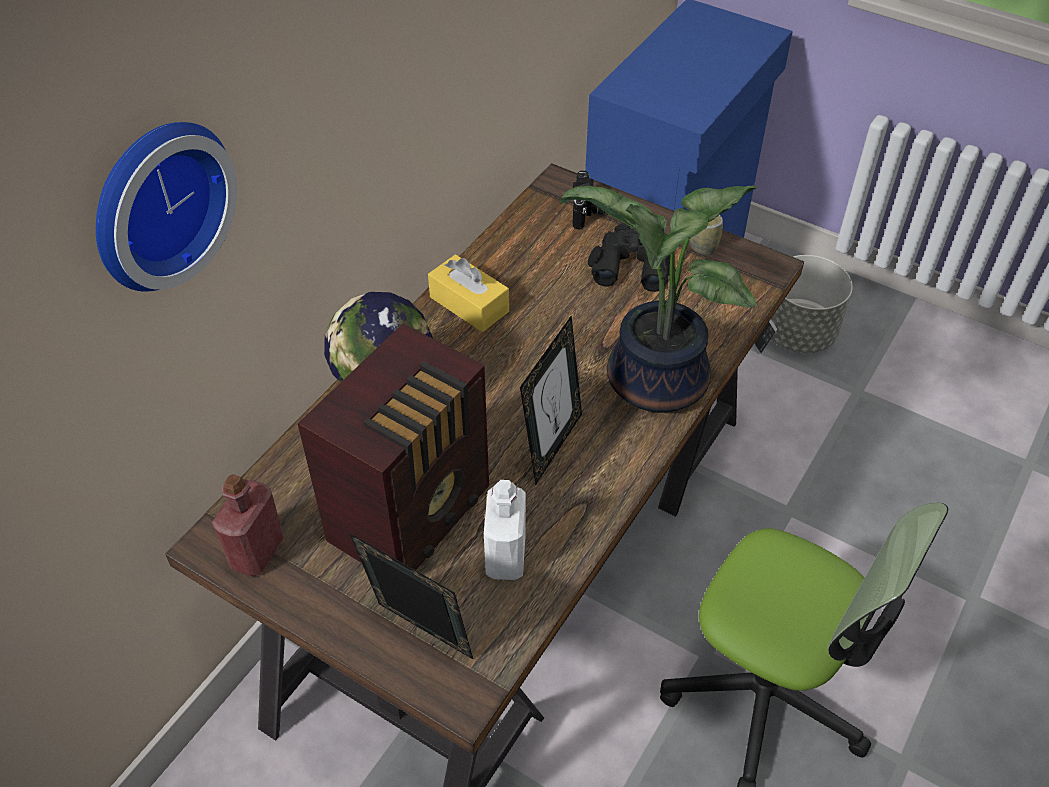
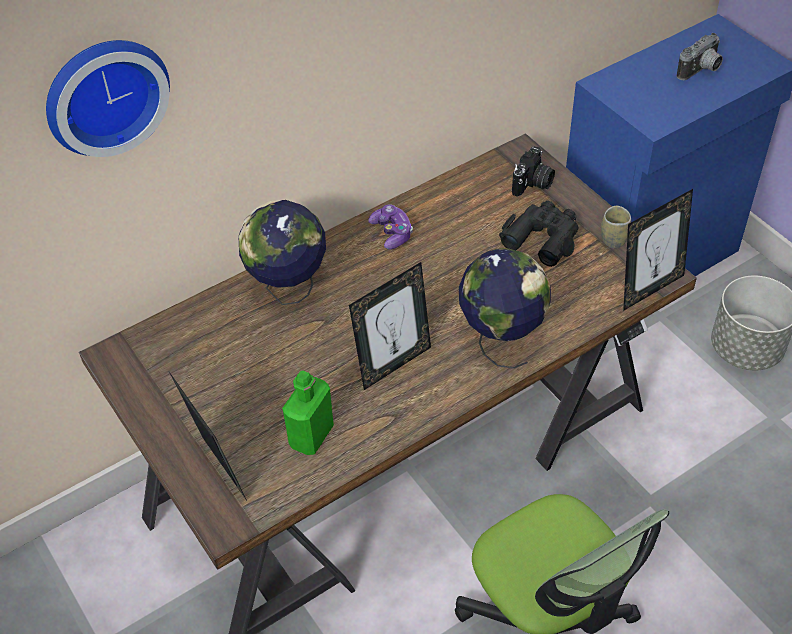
camera: 25 degrees right, 0 degrees up
red bottle [212,474,284,576] -> none
radio [298,323,489,570] -> none
yellow tissue box [428,254,509,332] -> game controller [368,205,413,249]
white bottle [484,480,526,580] -> green bottle [282,370,334,455]
potted plant [560,185,756,413] -> globe [459,248,551,369]
none -> picture frame [623,189,693,311]
none -> camera [677,33,723,80]

